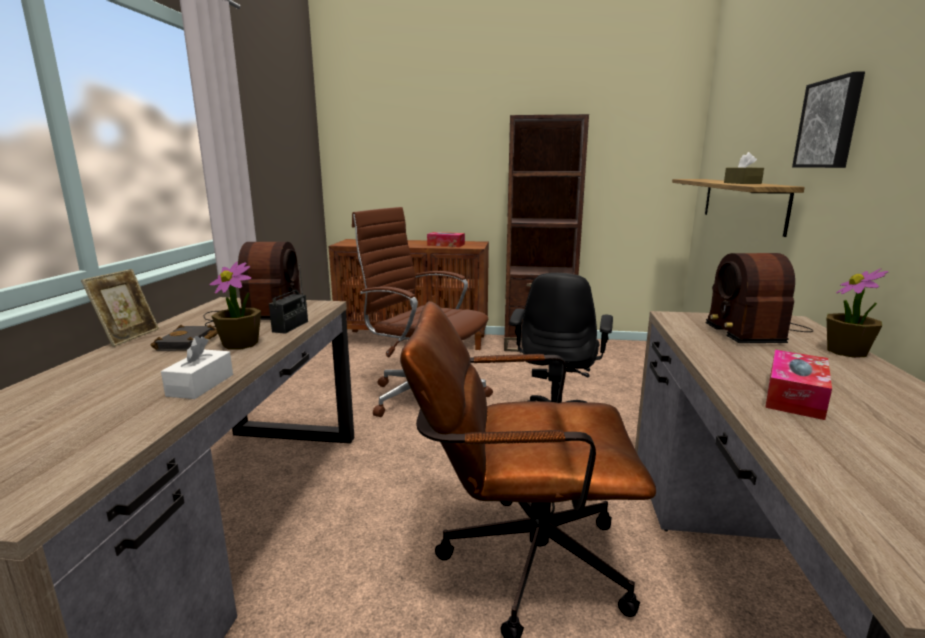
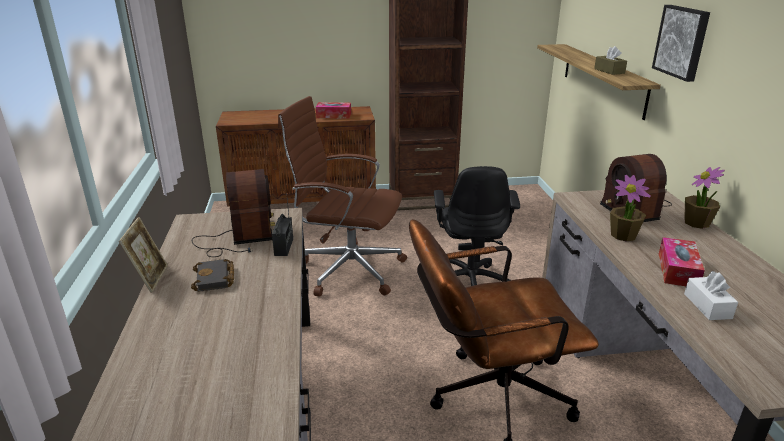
camera: 15 degrees left, 10 degrees up
white tissue box [161,336,233,399] -> white tissue box moved to [684,271,738,320]
potted plant [210,262,261,350] -> potted plant moved to [610,175,651,242]

